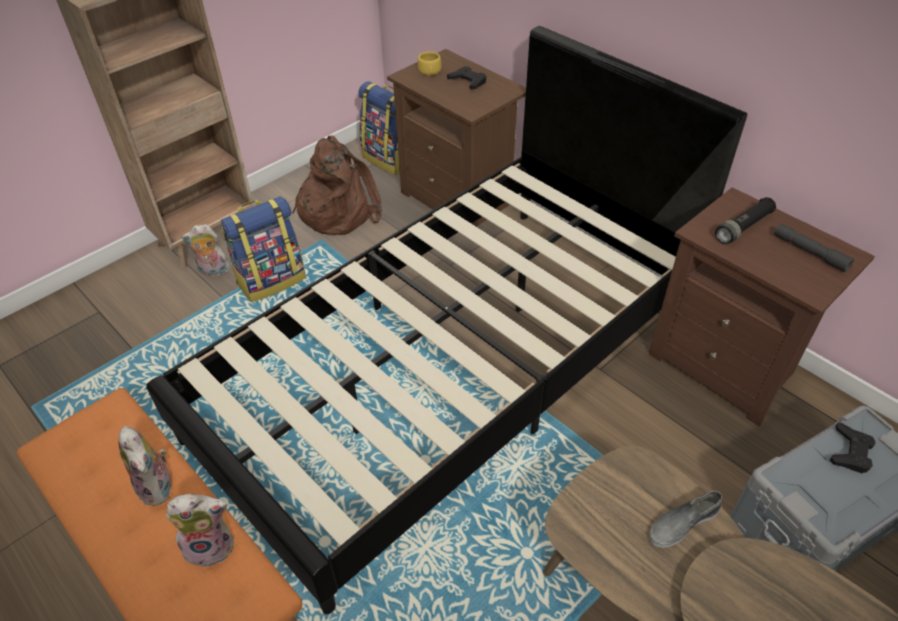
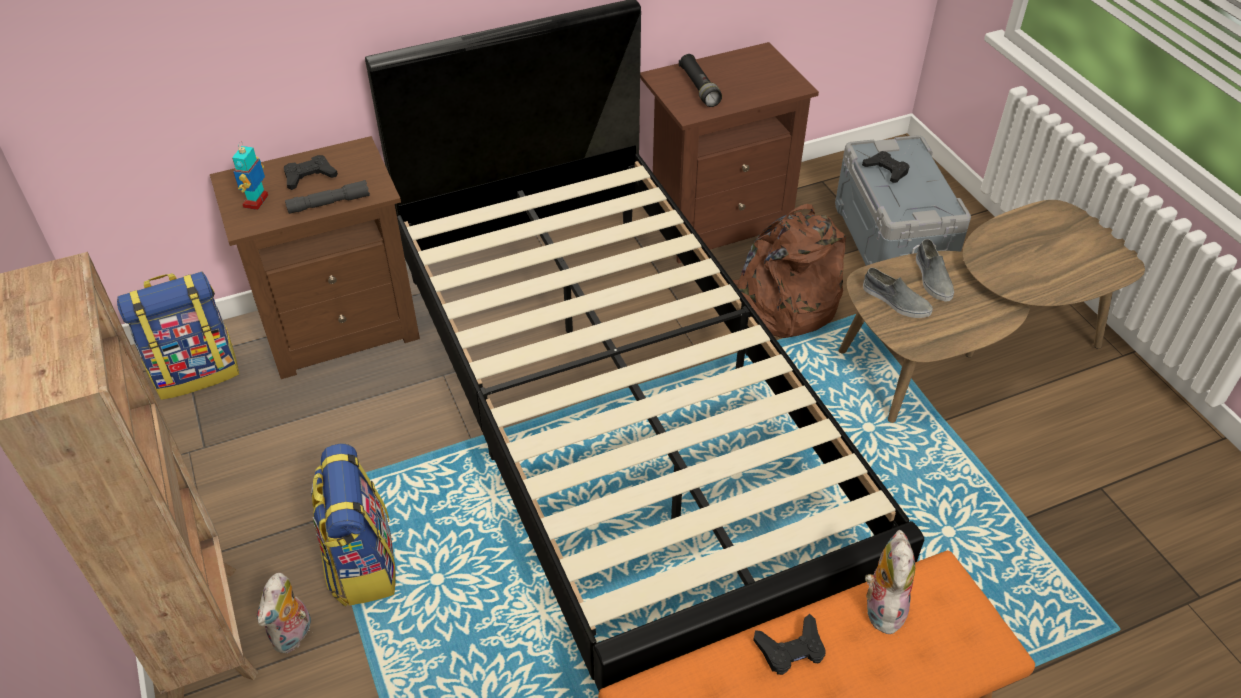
camera: 70 degrees left, 0 degrees up
plush toy [118,426,172,506] -> black game controller [753,614,826,675]
brown backpack [292,135,382,235] -> brown backpack moved to [732,204,846,338]
yellow cup [418,51,442,75] -> toy robot [232,142,268,210]
grey flashlight [774,224,854,273] -> grey flashlight moved to [285,180,370,214]
none -> grey shoe [863,268,933,318]

